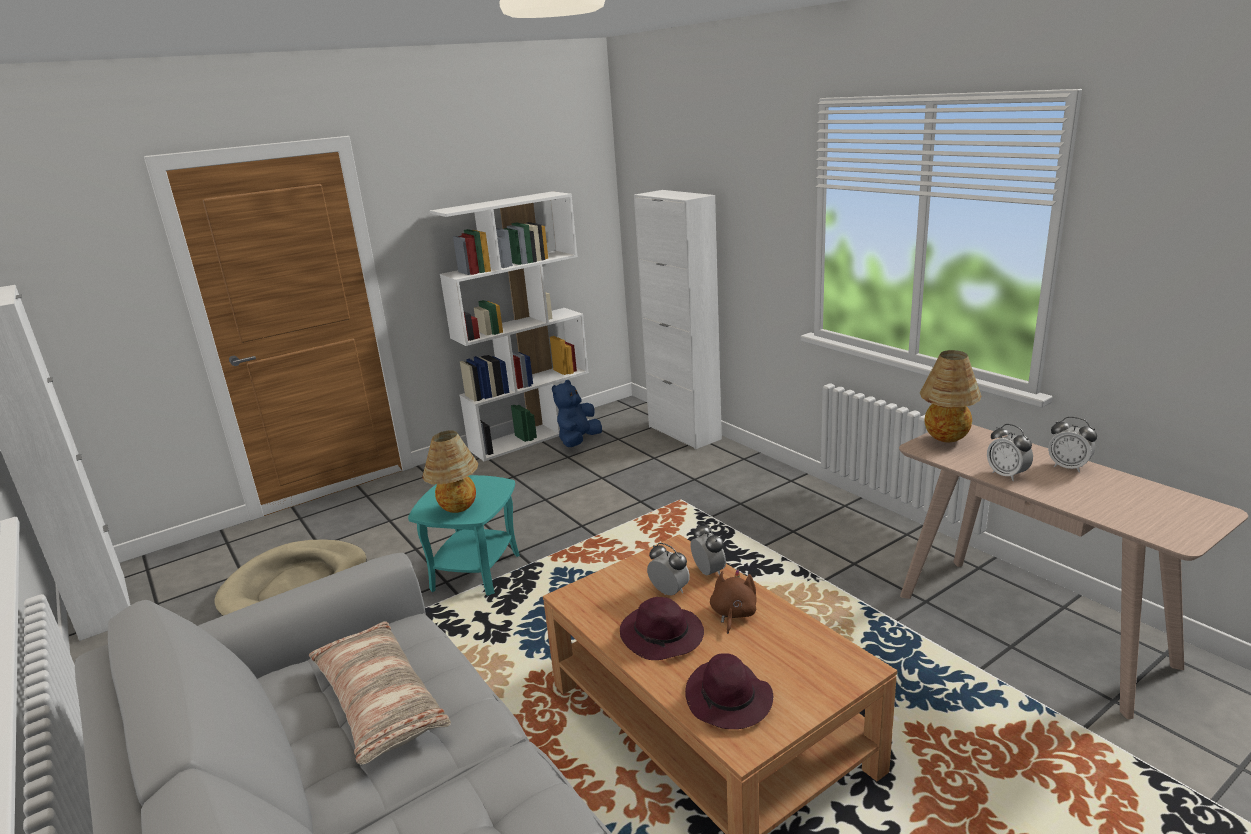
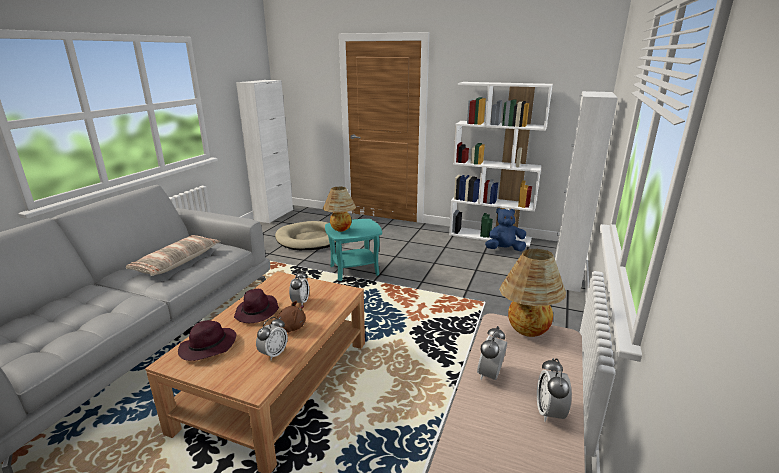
camera: 55 degrees right, 0 degrees up
alarm clock [690,523,726,575] -> alarm clock moved to [256,317,288,360]

